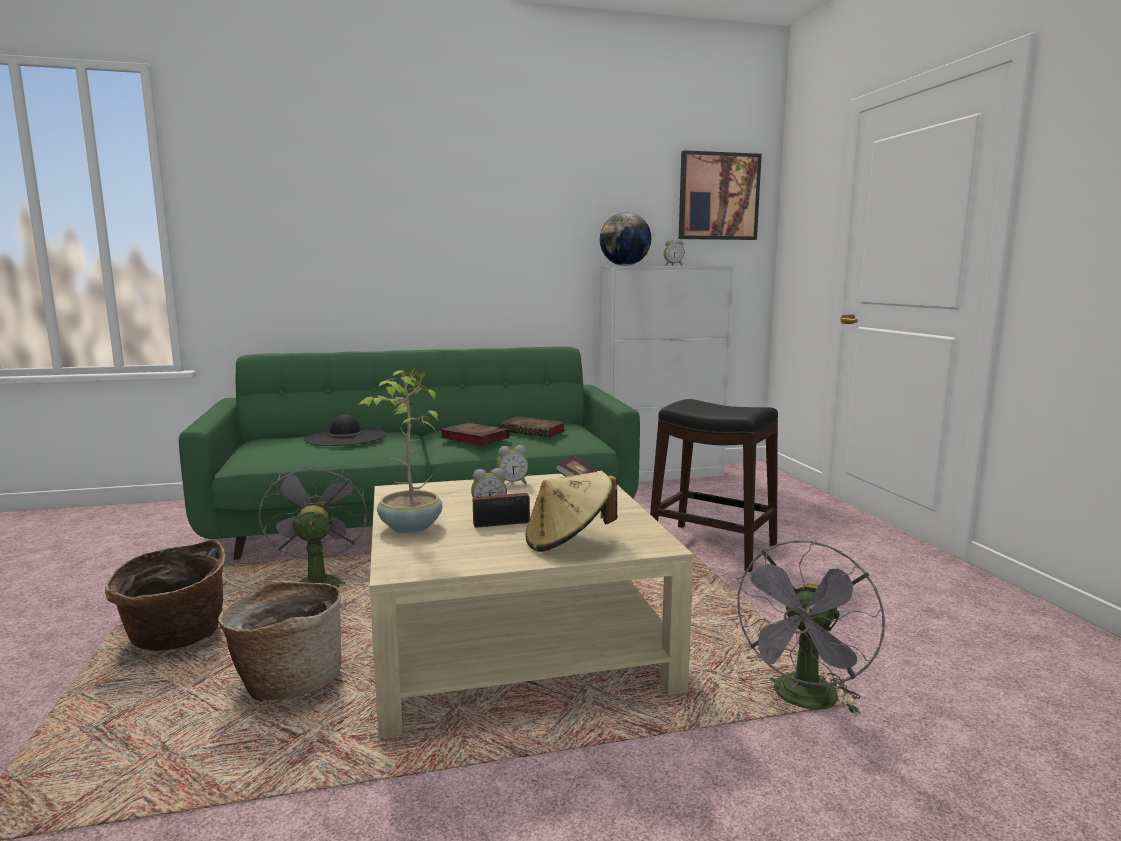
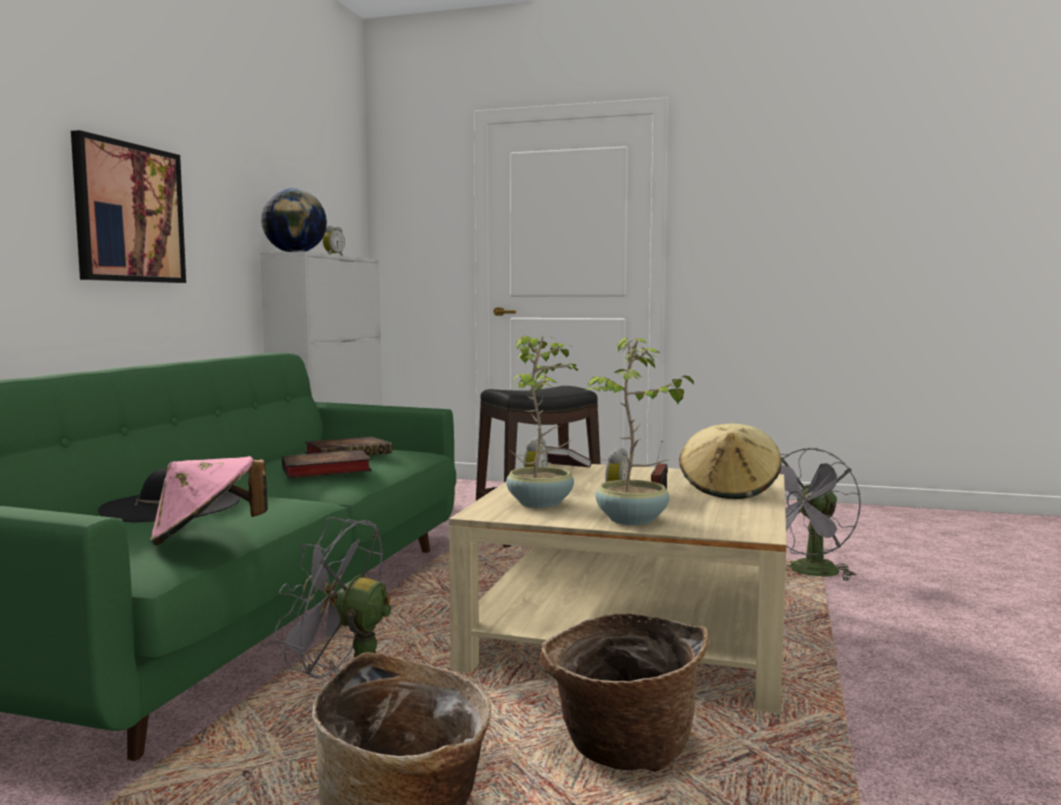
camera: 60 degrees left, 5 degrees down
picture [679,150,762,240] -> picture moved to [71,130,186,283]
grey fan [731,540,885,715] -> grey fan turned 75 degrees clockwise [779,448,861,582]
none -> pink hat [150,456,268,545]
none -> potted plant [506,336,578,508]

